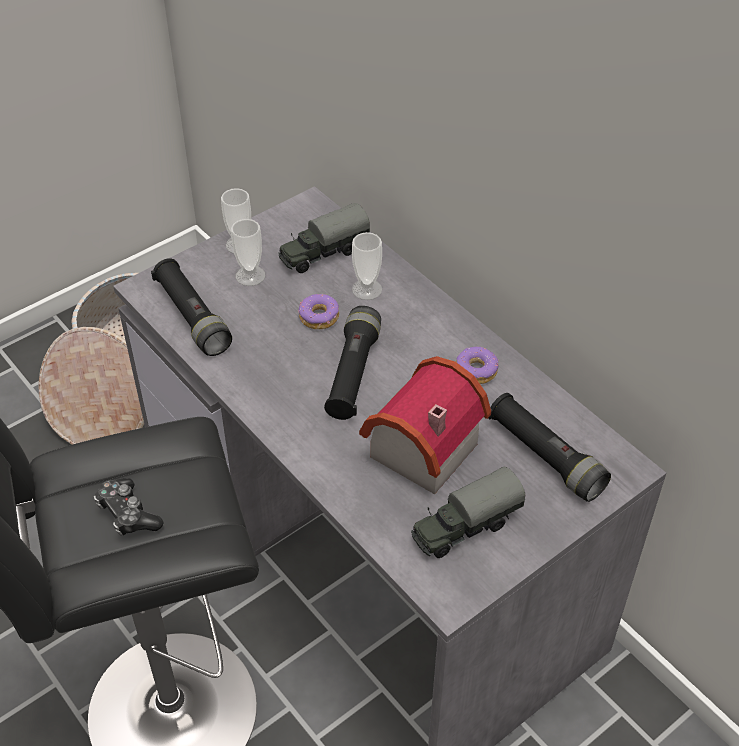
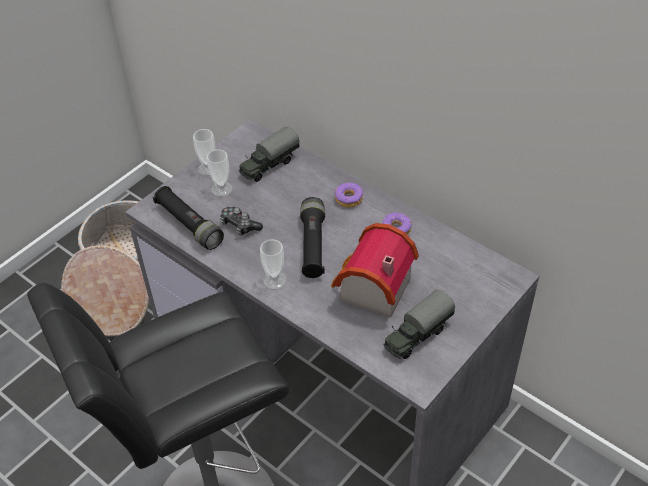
camera: 10 degrees left, 0 degrees up
game controller [94,478,164,535] -> game controller moved to [220,207,263,236]
donut [298,294,339,329] -> donut moved to [335,182,363,208]
cup [352,232,382,300] -> cup moved to [260,239,286,289]
black flashlight [488,393,611,502] -> none

